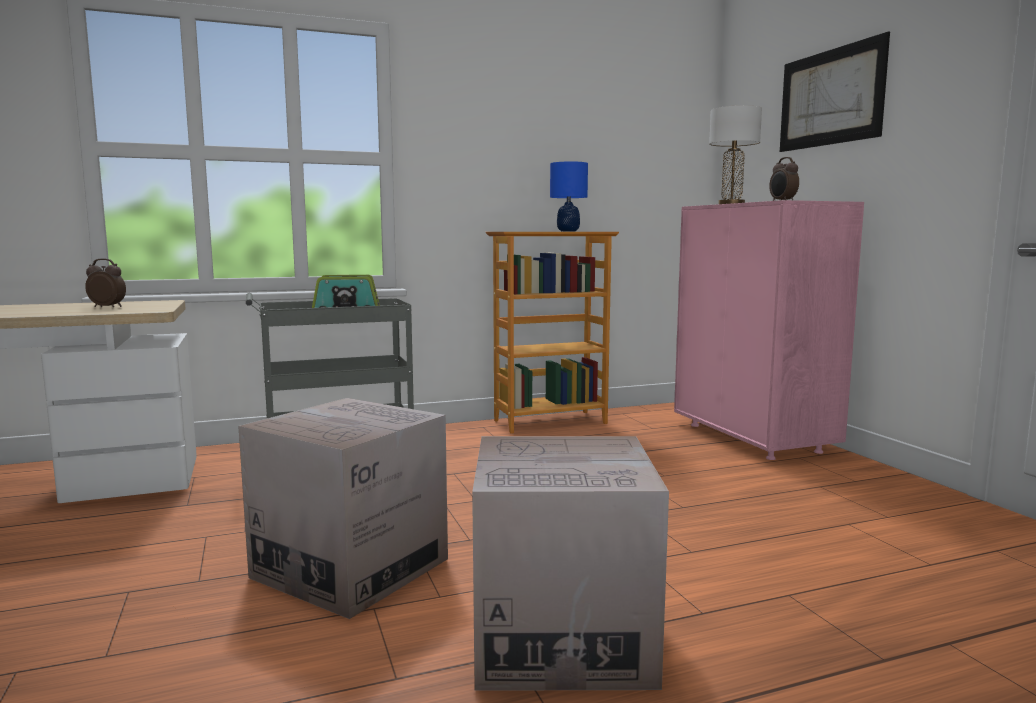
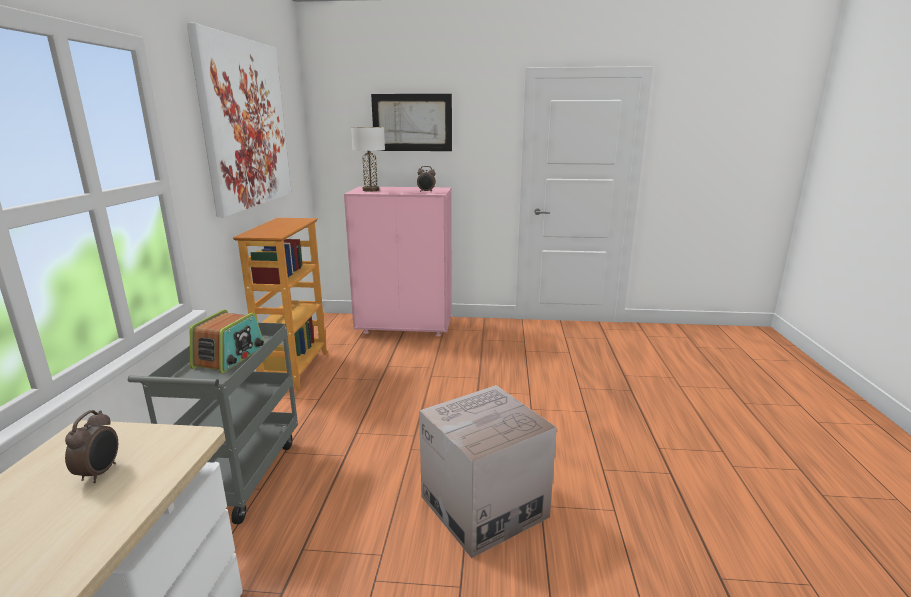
camera: 65 degrees left, 10 degrees up
alarm clock [85,259,126,307] -> alarm clock turned 150 degrees clockwise [65,410,118,483]
cardboard box [472,436,669,691] -> none
blue table lamp [550,162,588,232] -> none
none -> picture [187,23,291,217]

